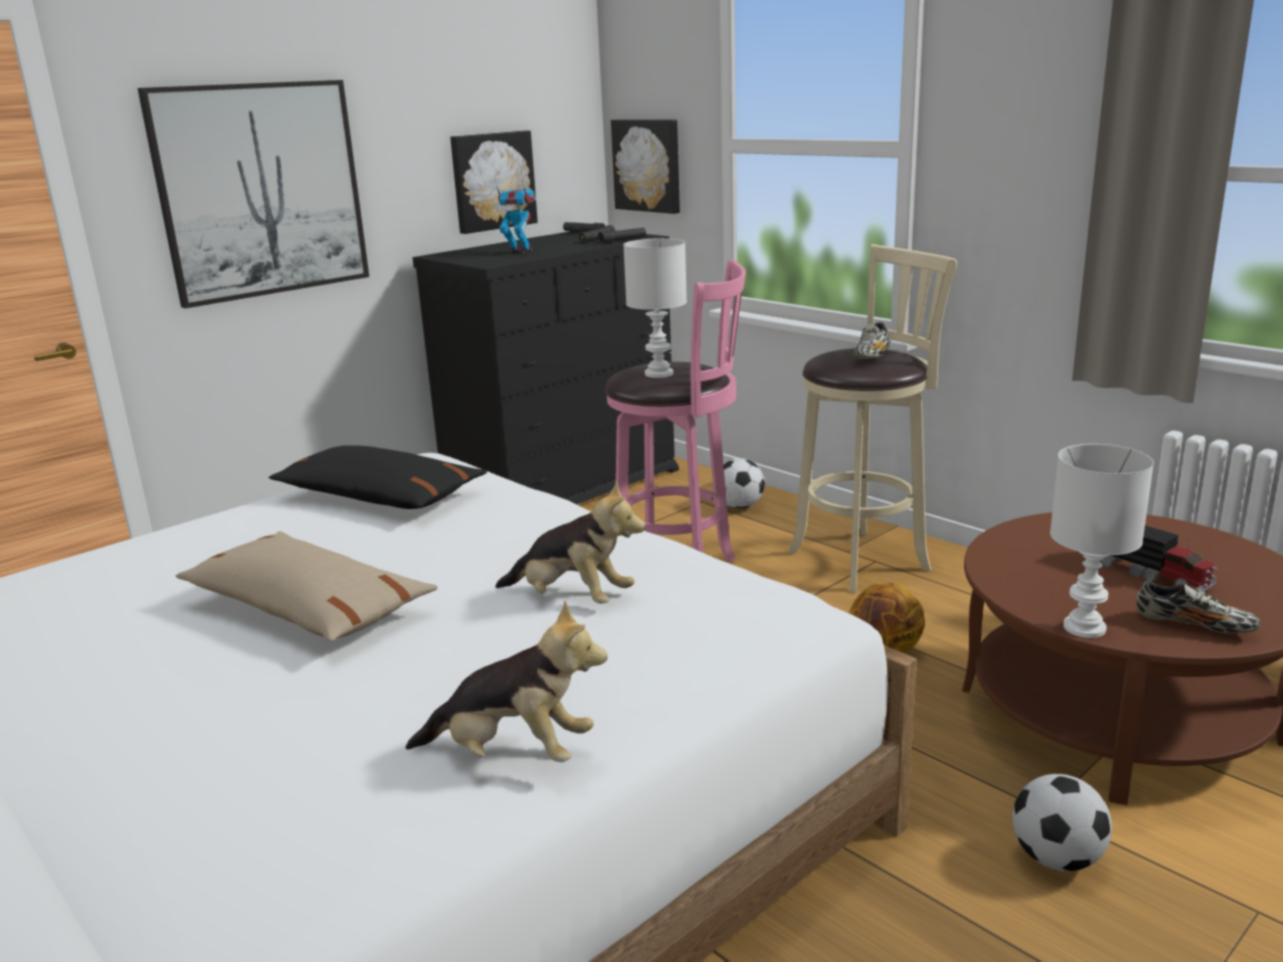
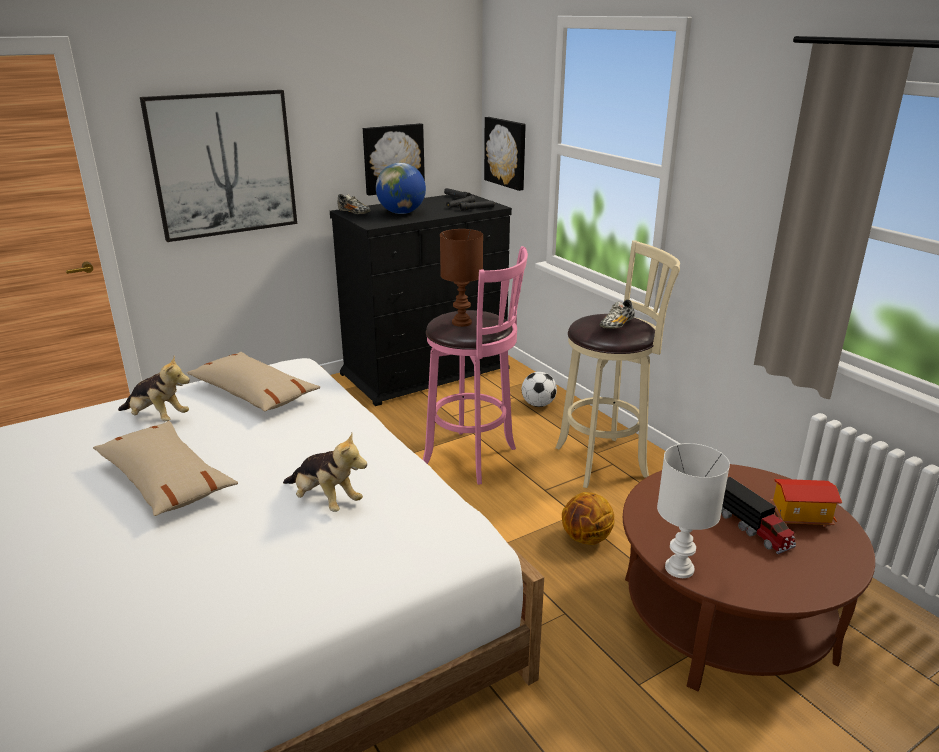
camera: 10 degrees right, 5 degrees up
black pillow [269,445,487,509] -> beige pillow [187,352,320,411]
plush toy [405,600,608,762] -> plush toy moved to [118,356,190,422]
toy robot [495,181,536,253] -> globe [376,163,426,214]
white table lamp [623,238,687,378] -> brown table lamp [440,229,483,327]
football [1012,774,1112,871] -> none
shoe [1136,579,1261,633] -> shoe moved to [338,194,371,214]
none -> toy house [770,479,842,527]

